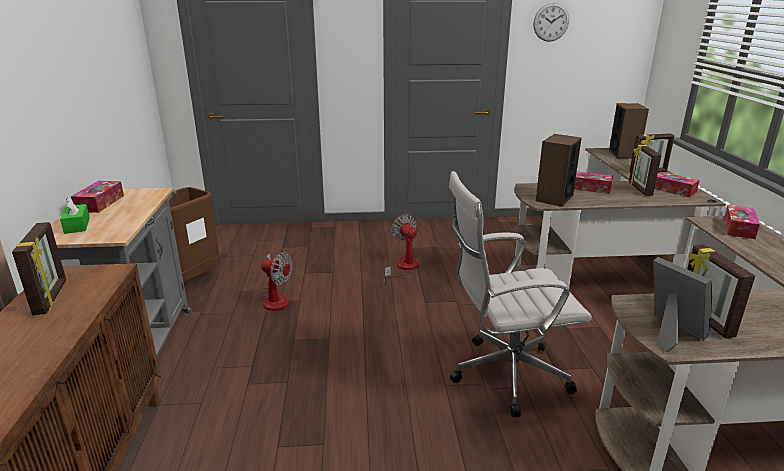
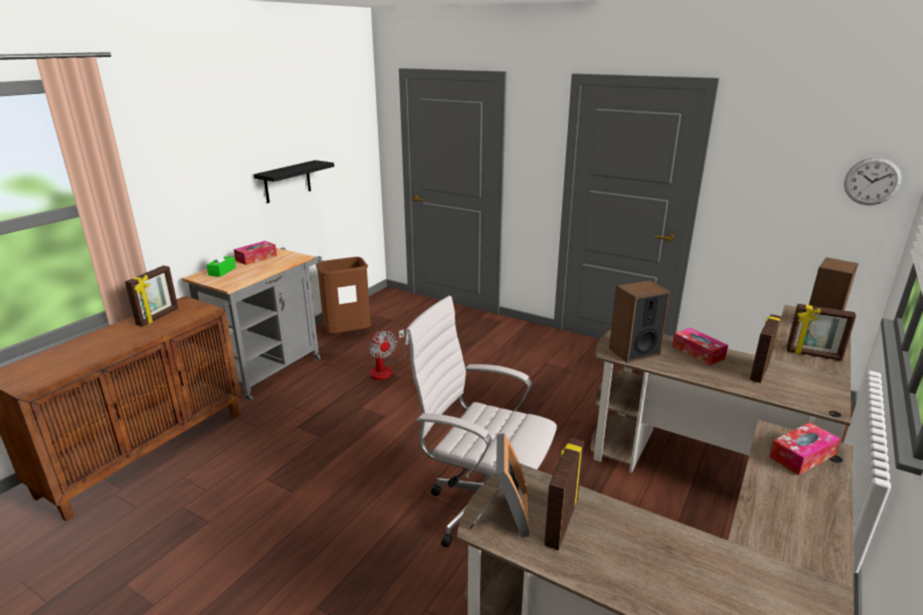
camera: 35 degrees right, 0 degrees up
fan [384,214,419,285] -> none
wall clock [533,3,569,42] -> wall clock moved to [844,157,902,205]
tissue box [655,172,700,197] -> none
none -> black shelf [254,160,334,203]

